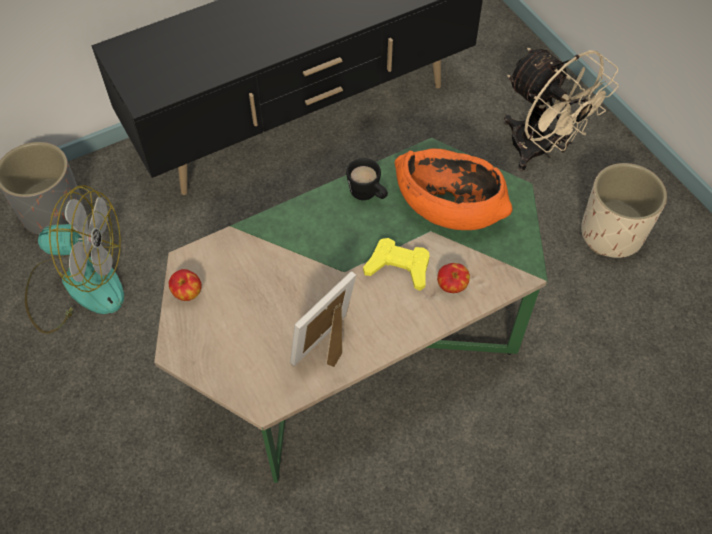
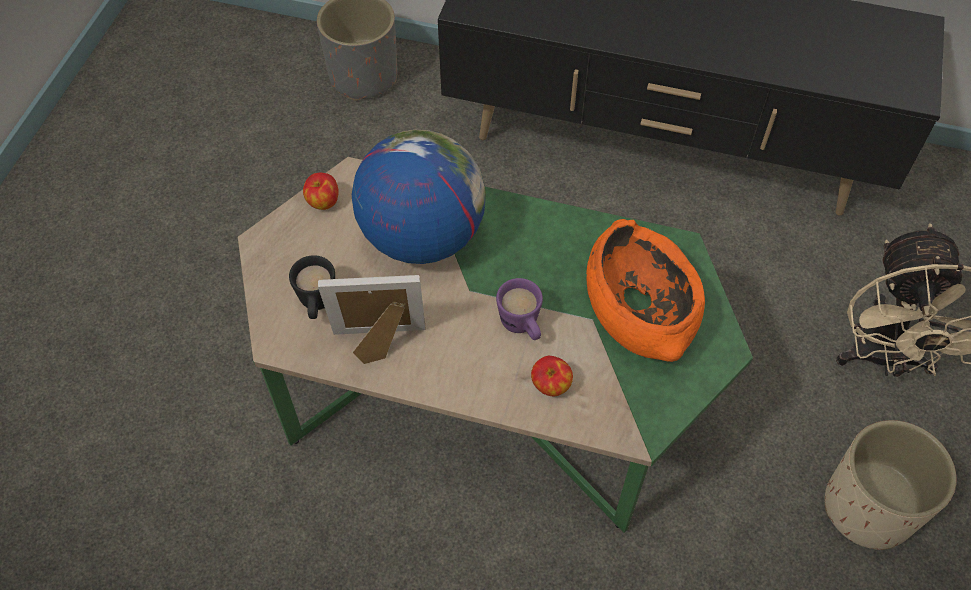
camera: 45 degrees right, 0 degrees up
fan [25,185,124,334] -> none
black mug [346,158,388,200] -> black mug moved to [289,255,335,319]
yellow game controller [363,238,429,291] -> purple mug [496,278,543,340]
none -> globe [352,130,486,264]

